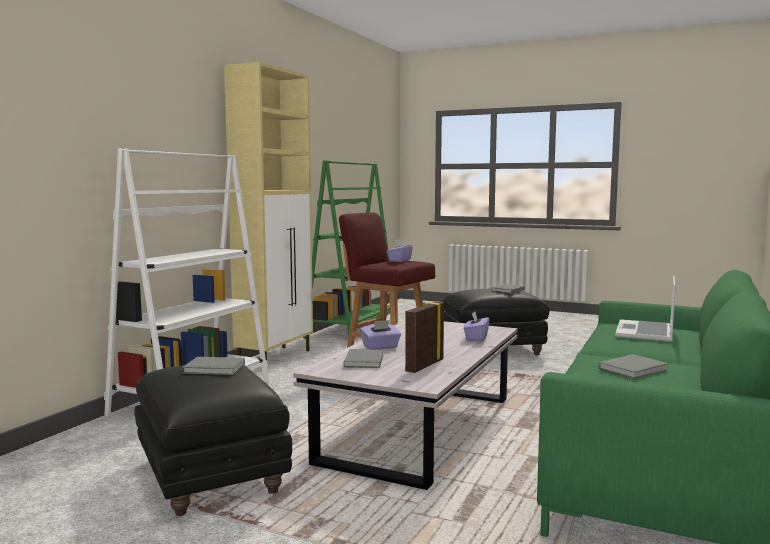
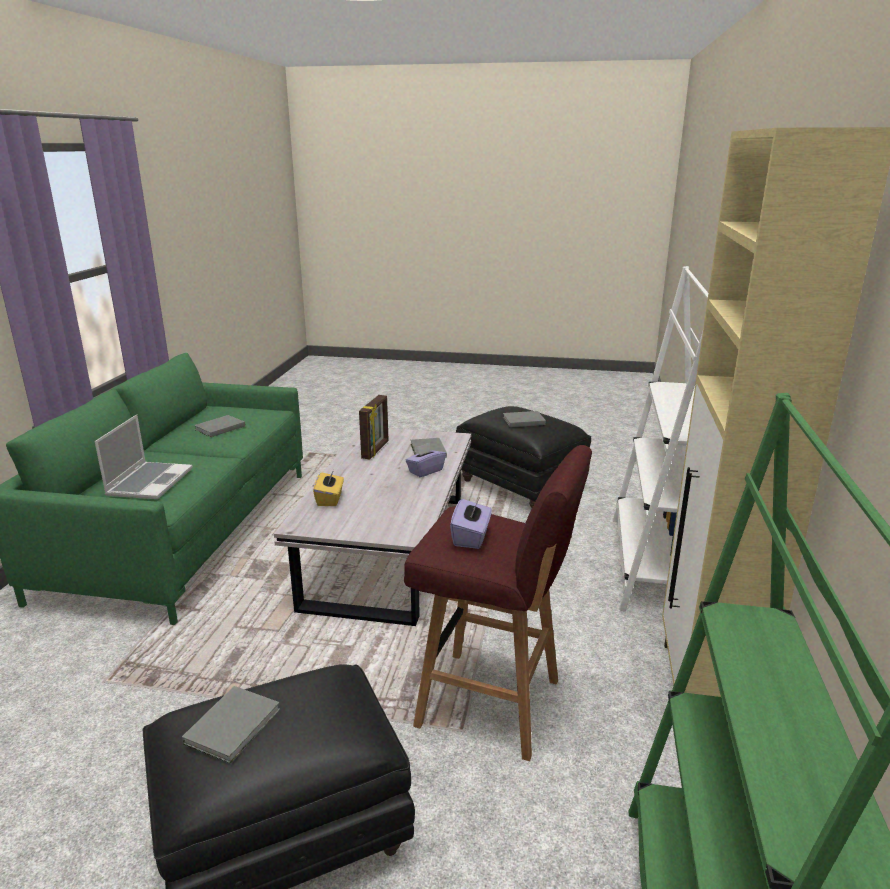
camera: 165 degrees right, 15 degrees up
purple tissue box [464,311,489,342] -> yellow tissue box [313,470,344,506]

